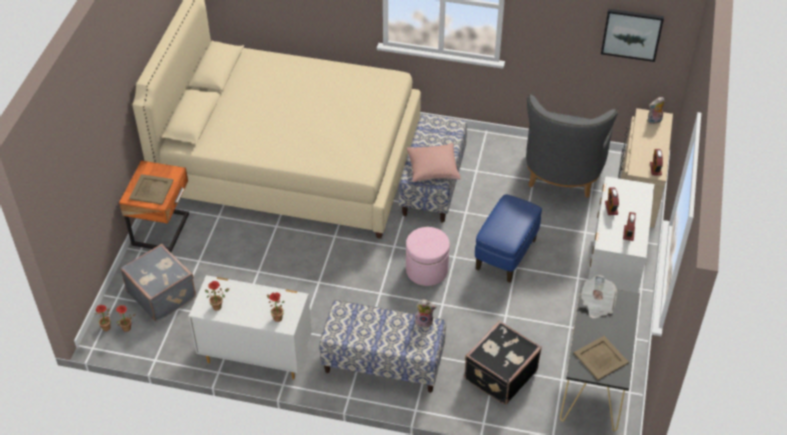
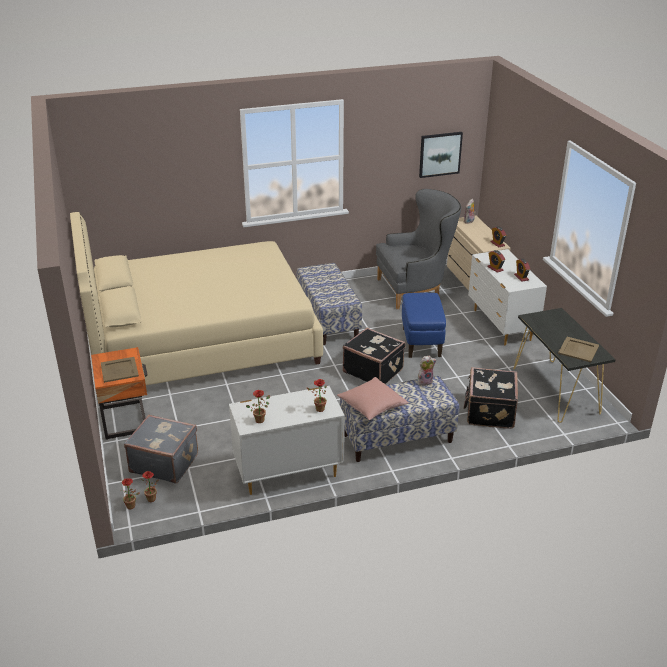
camera: 30 degrees left, 15 degrees down
pink pillow [406,143,461,182] -> pink pillow moved to [337,377,409,420]
pink ottoman [406,227,450,286] -> black suitcase [343,328,406,384]
grey armchair [526,95,618,198] -> grey armchair turned 90 degrees counterclockwise [376,189,462,309]
newspaper [580,275,618,318] -> none

